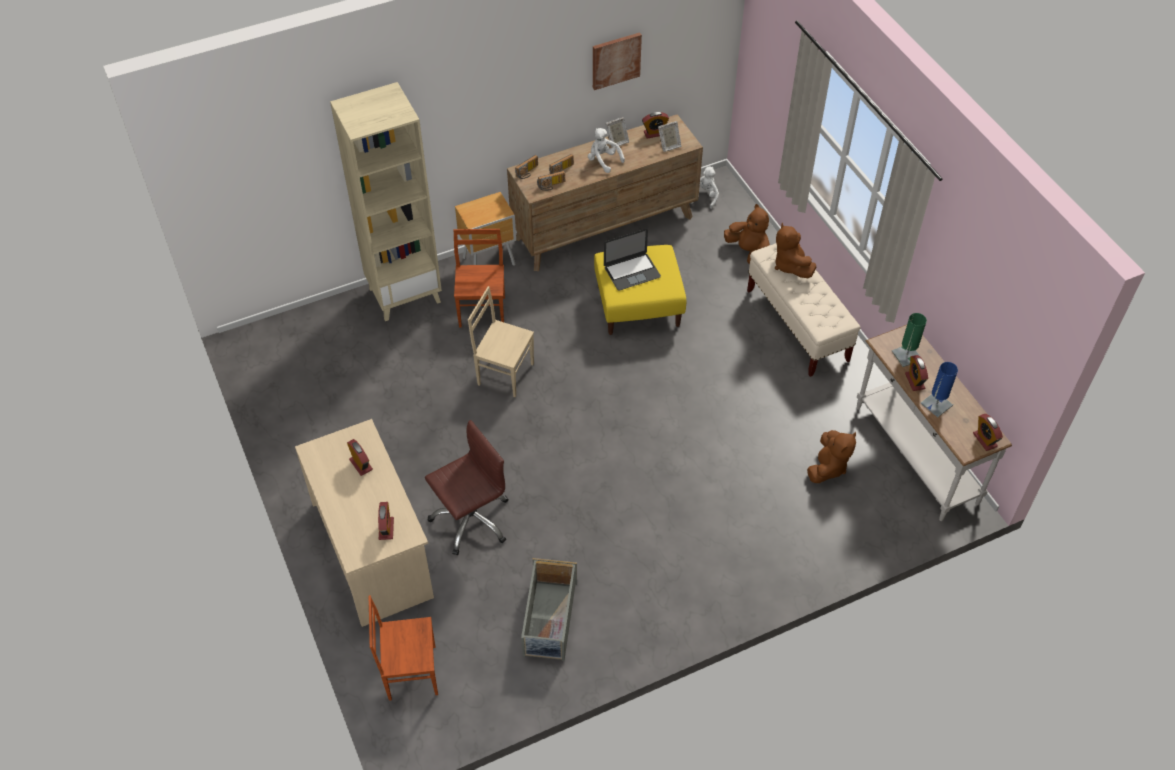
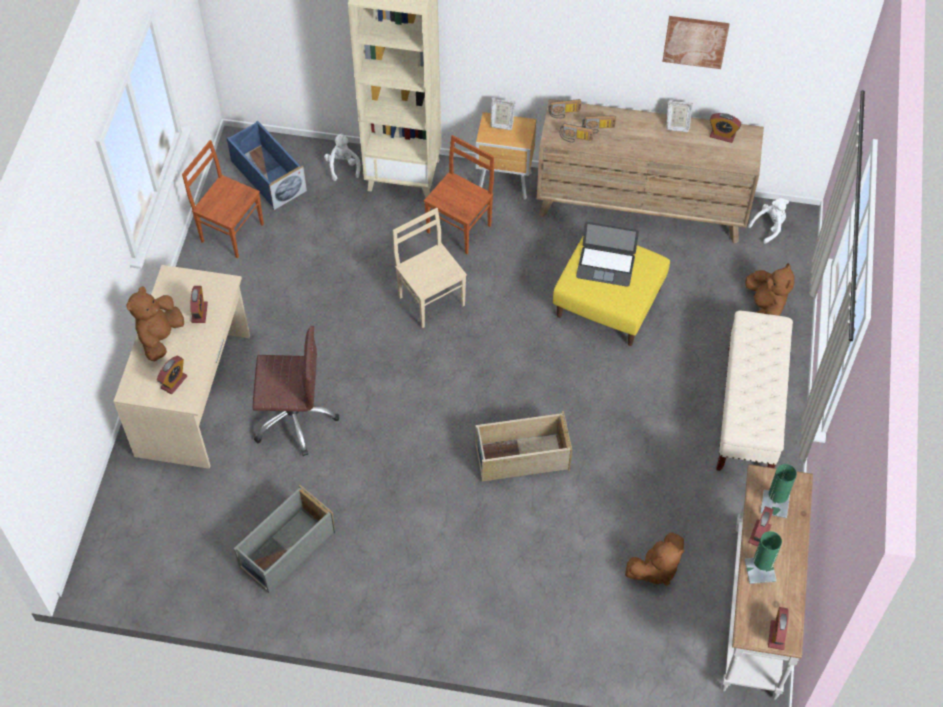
camera: 35 degrees right, 5 degrees up
brown chair [369,595,438,701] -> brown chair moved to [182,140,264,258]
white plush toy [588,128,625,173] -> white plush toy moved to [324,133,361,181]
picture frame [658,121,681,152] -> picture frame moved to [490,99,515,130]
brown plush toy [775,223,816,278] -> brown plush toy moved to [126,286,184,361]
blue table lamp [920,362,958,417] -> green table lamp [745,531,782,584]
none -> blue storage box [227,121,307,210]
none -> beige storage box [475,411,572,481]

